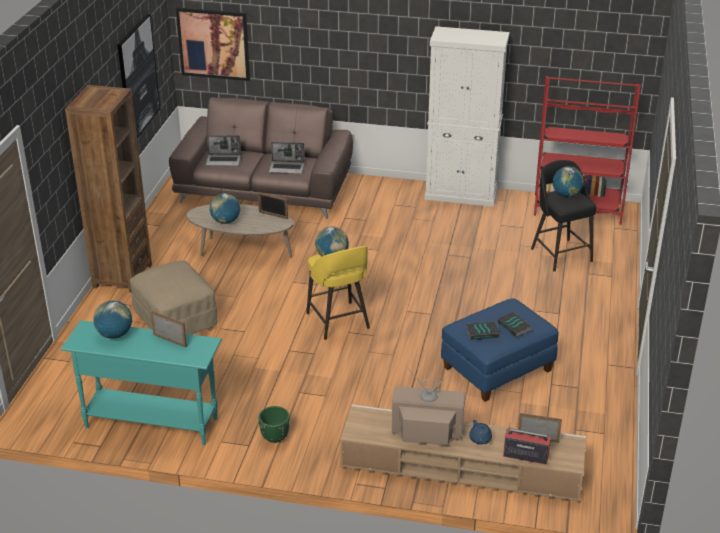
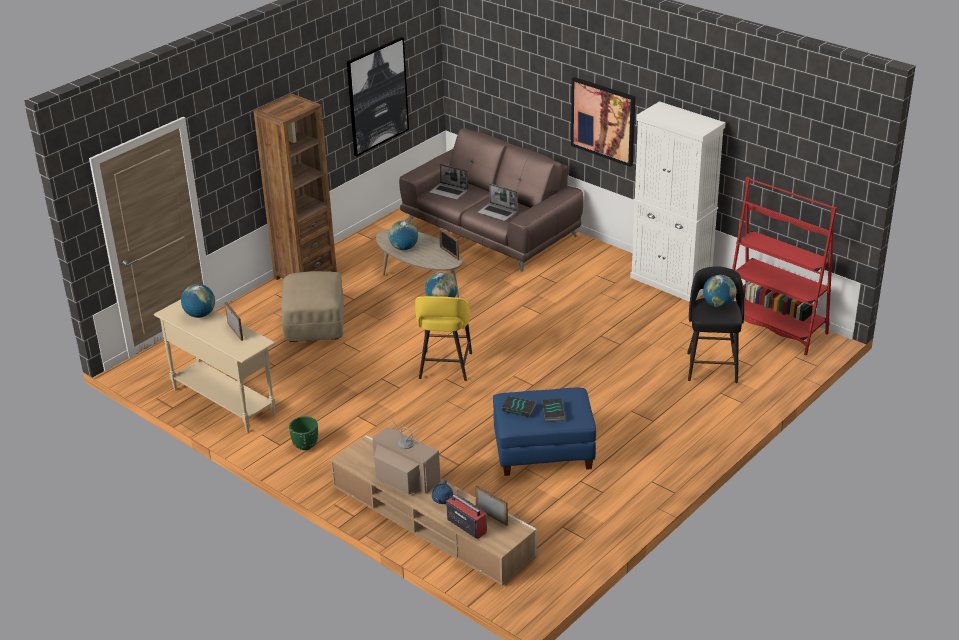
camera: 30 degrees right, 0 degrees up
turquoise console table [61,320,222,445] -> beige console table [154,299,276,433]
picture [176,7,250,81] -> picture moved to [571,77,636,167]

